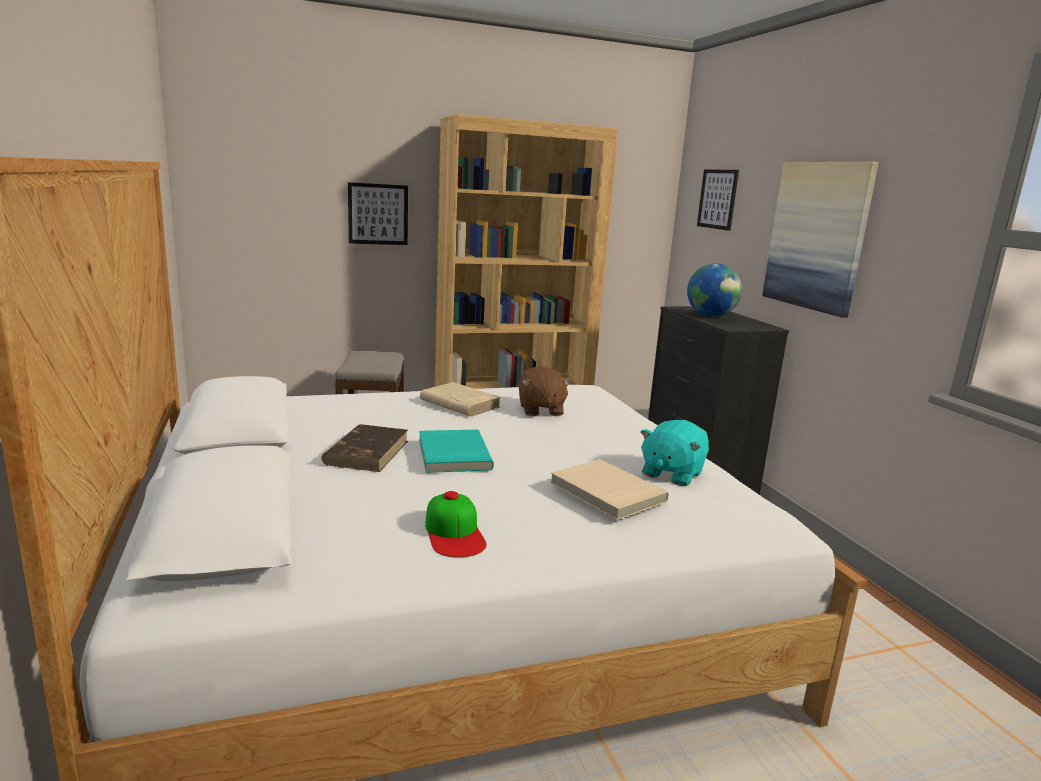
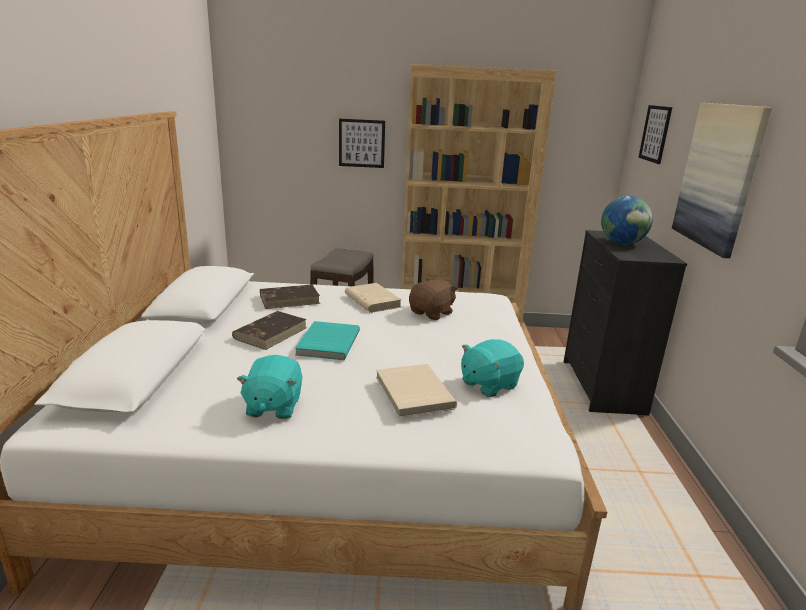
camera: 20 degrees right, 5 degrees up
cap [425,491,486,558] -> turquoise plush toy [237,355,303,419]
brown plush toy [519,366,571,416] -> brown plush toy turned 150 degrees counterclockwise [409,278,458,320]
none -> brown book [260,284,320,309]

